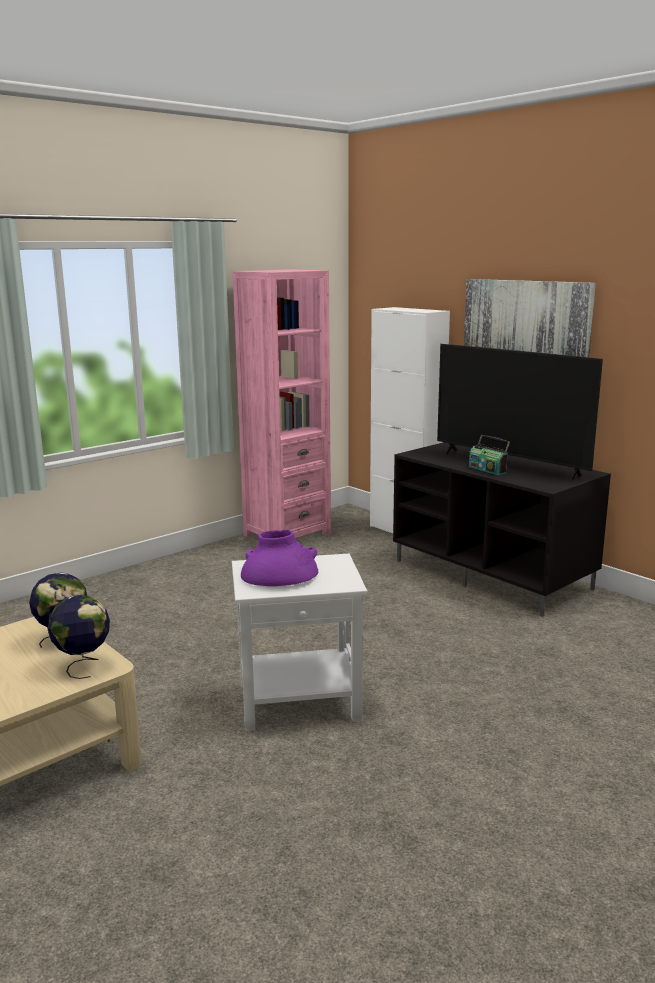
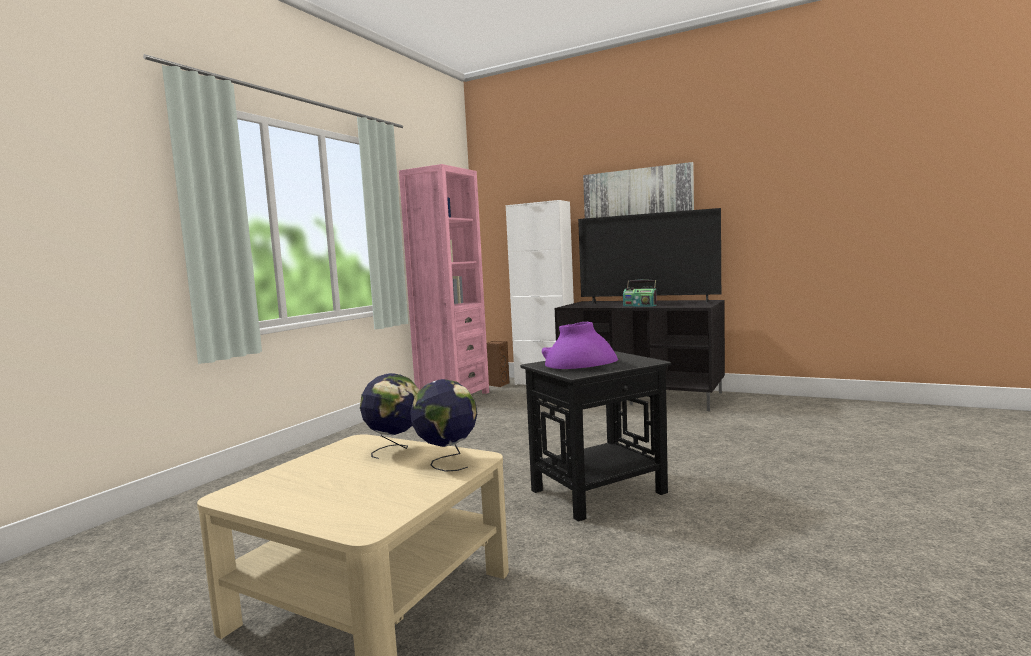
camera: 20 degrees left, 10 degrees down
white side table [232,554,368,731] -> black side table [521,351,671,522]
none -> brown speaker [487,341,509,387]

